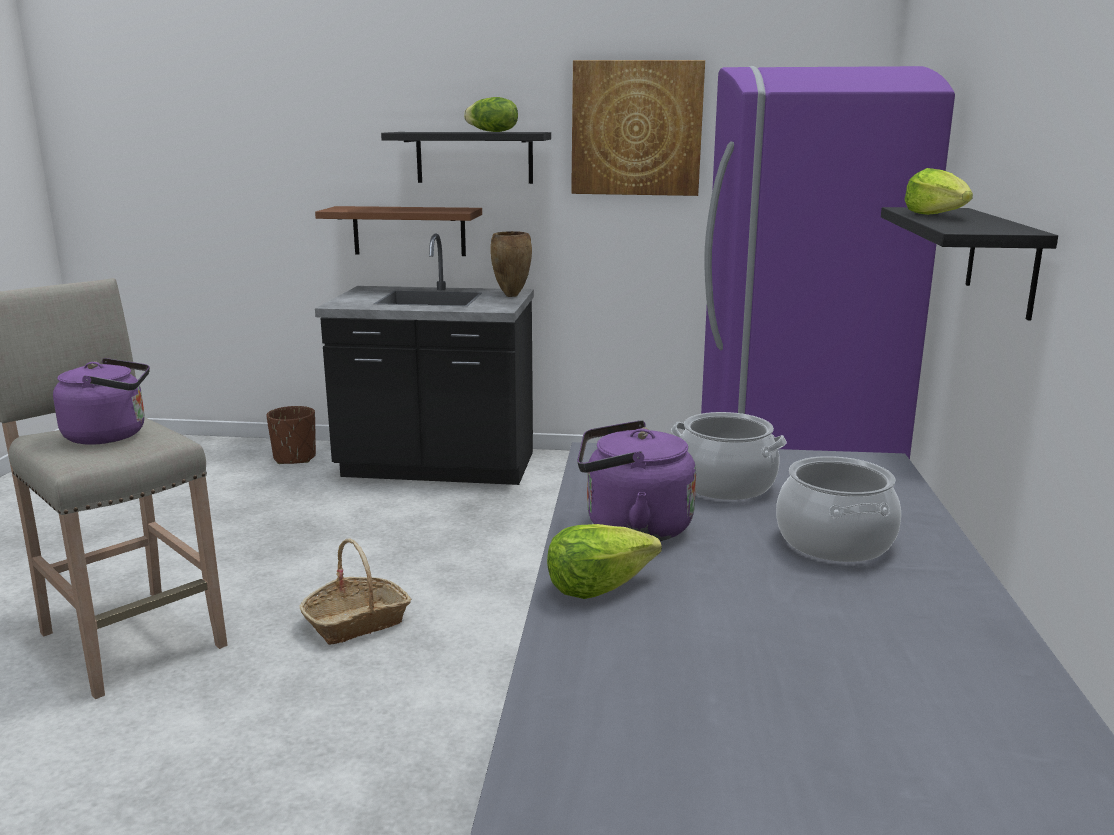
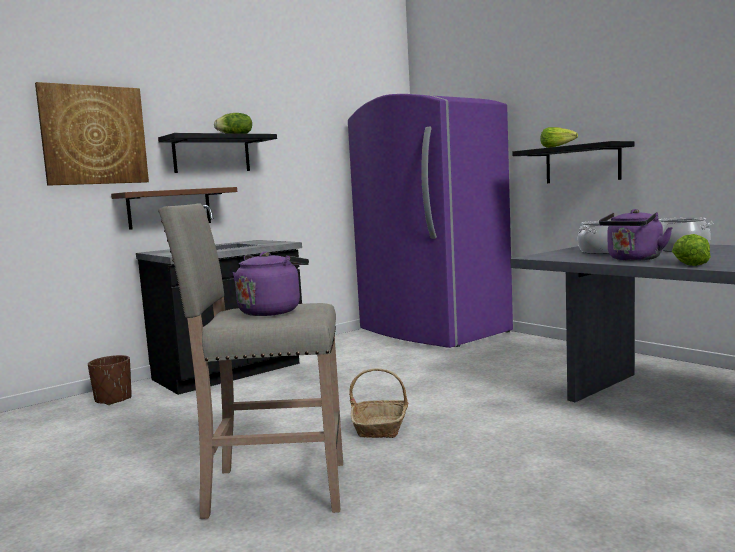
camera: 45 degrees left, 10 degrees down
brown vase [490,231,532,297] -> none
picture [571,60,705,196] -> picture moved to [35,82,149,186]

